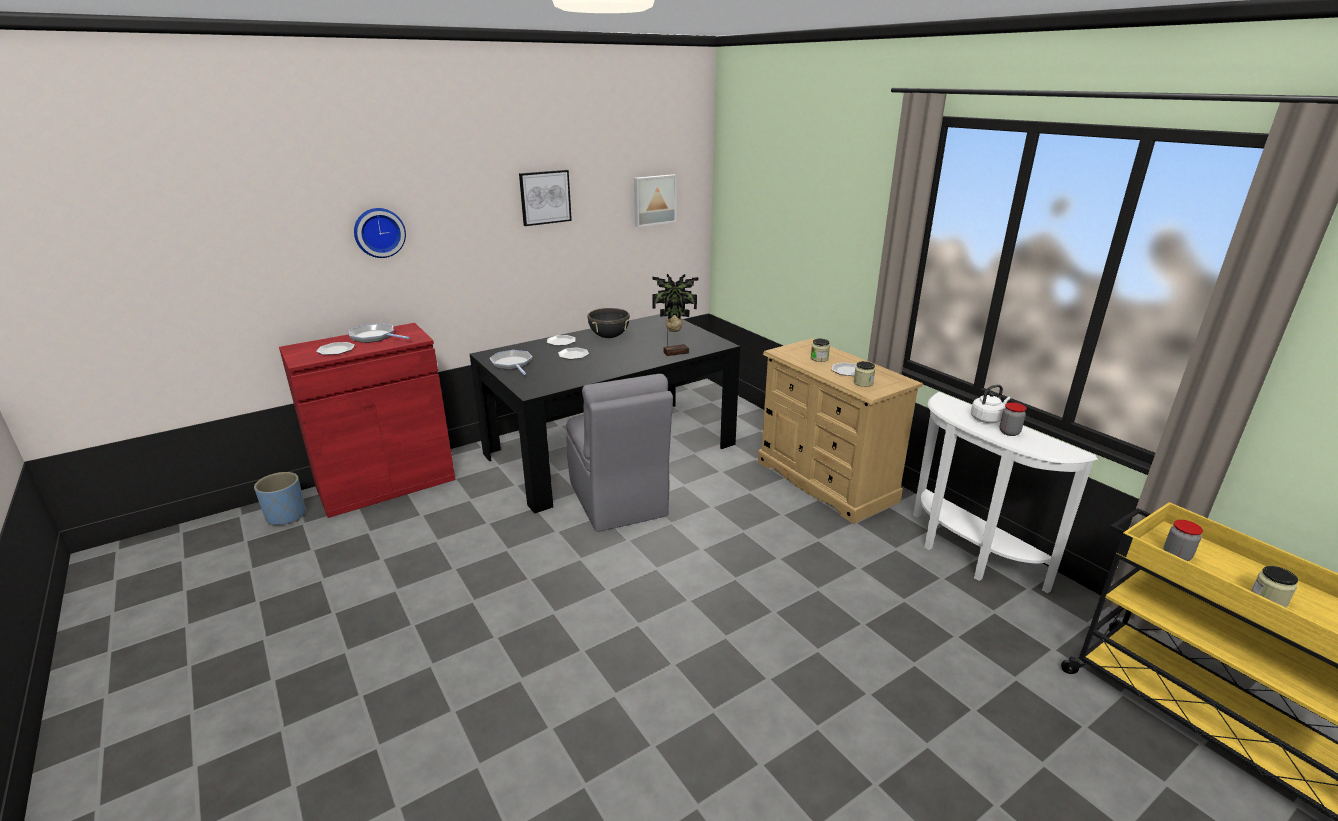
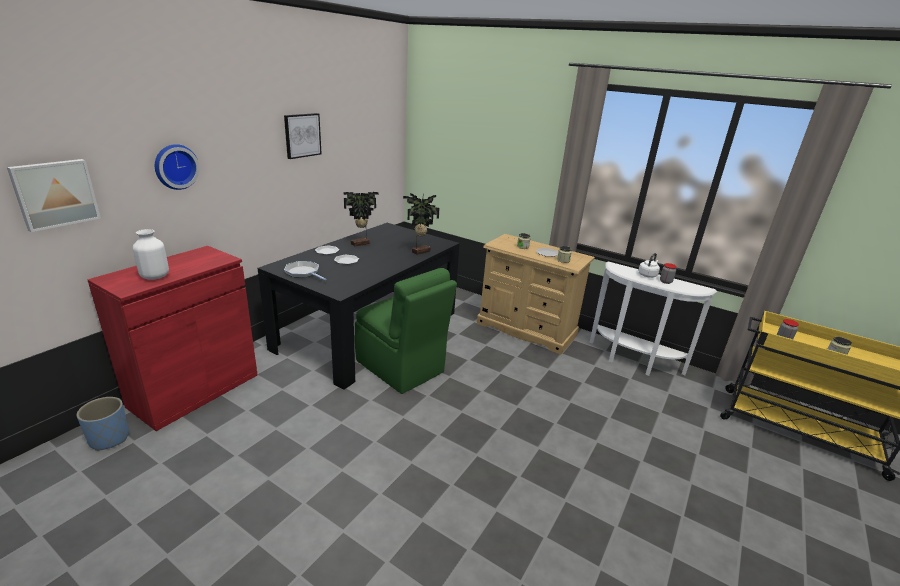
camera: 25 degrees left, 0 degrees up
plate [316,342,355,355] -> white vase [133,229,169,280]
frying pan [349,323,410,343] -> none
grey chair [566,374,673,532] -> green chair [355,268,457,394]
black cooking pot [587,308,631,338] -> potted plant [343,192,379,246]
picture [634,174,677,227] -> picture moved to [7,159,101,232]

